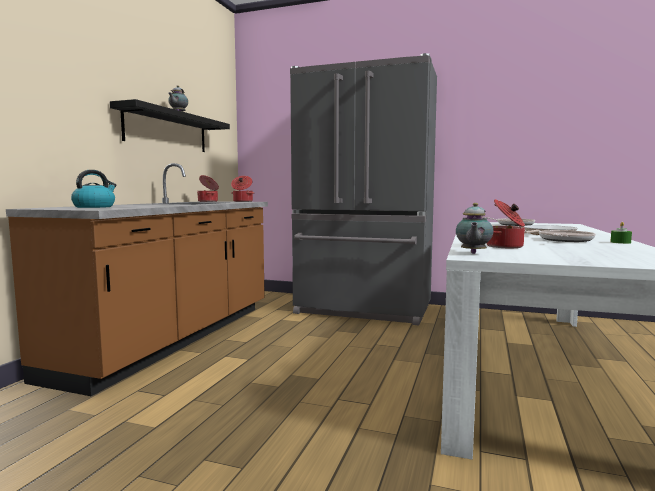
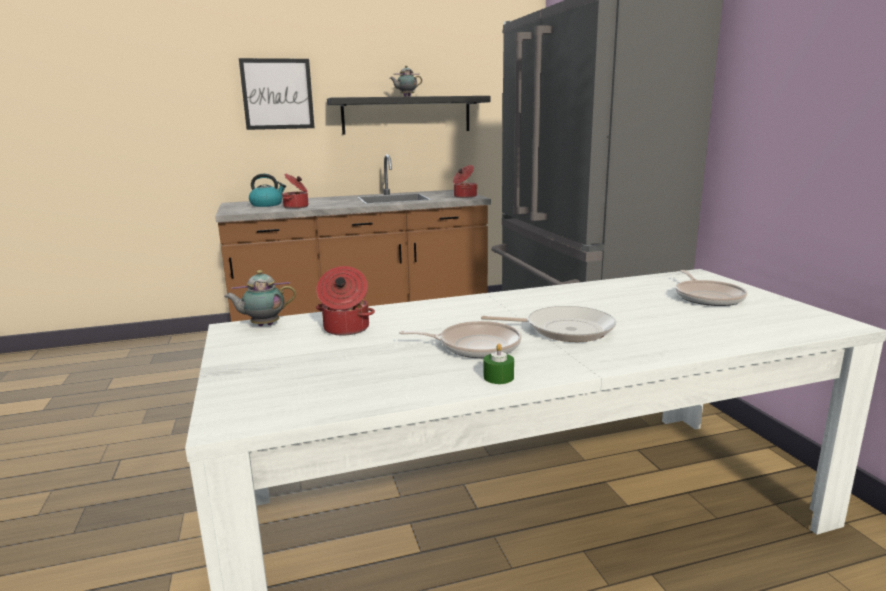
camera: 55 degrees right, 10 degrees up
cooking pot [197,175,219,202] -> cooking pot moved to [282,174,308,209]
none -> picture [239,58,314,130]

